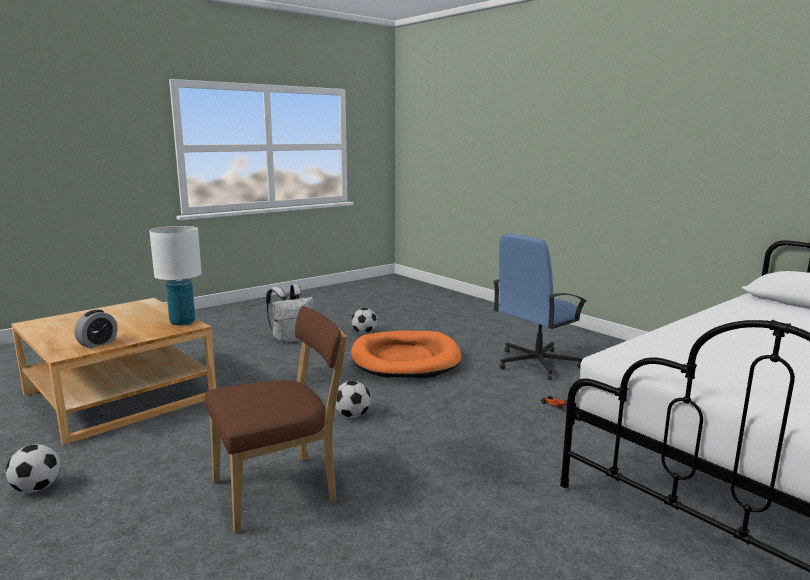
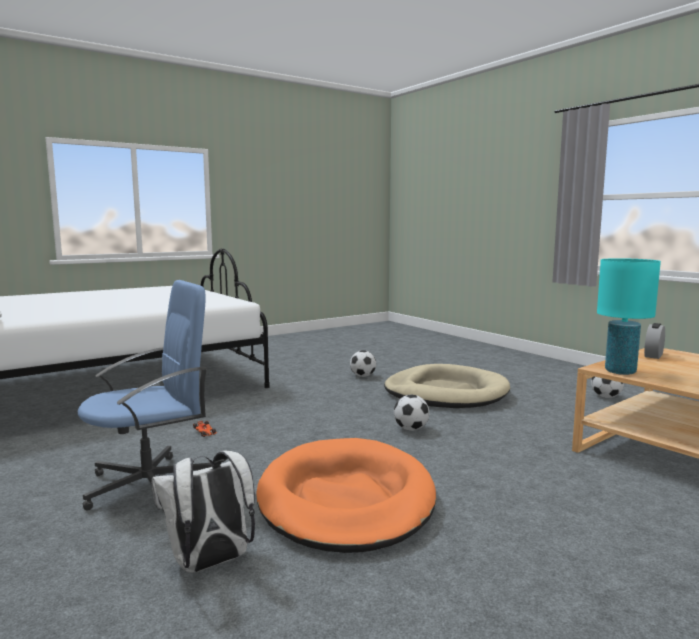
camera: 175 degrees left, 5 degrees down
white table lamp [149,226,202,325] -> turquoise table lamp [597,258,661,375]
brown chair [205,306,347,533] -> beige dog bed [384,364,510,408]
white backpack [266,284,313,344] -> white backpack moved to [151,451,255,573]
football [351,308,377,334] -> football moved to [350,350,376,377]

